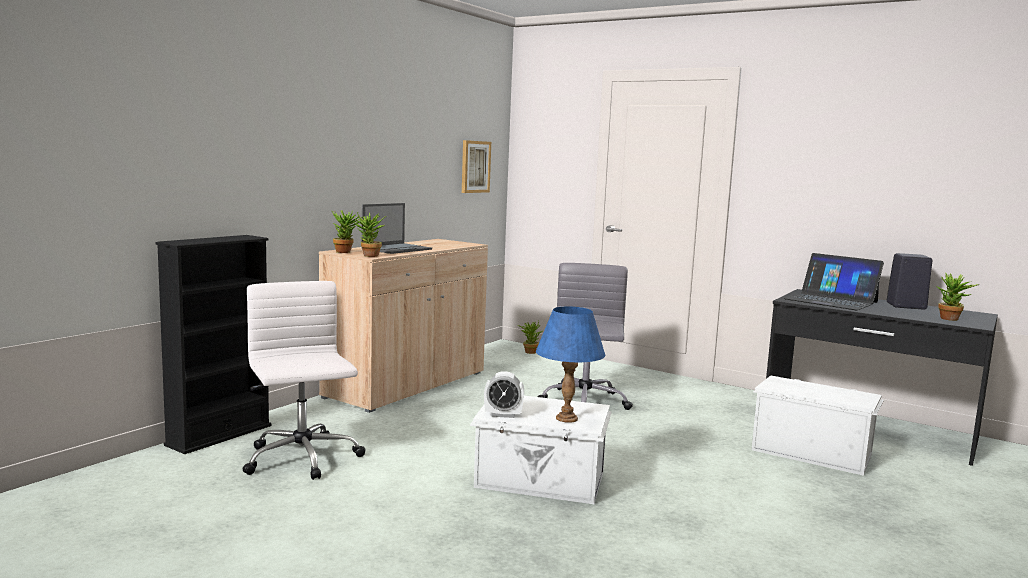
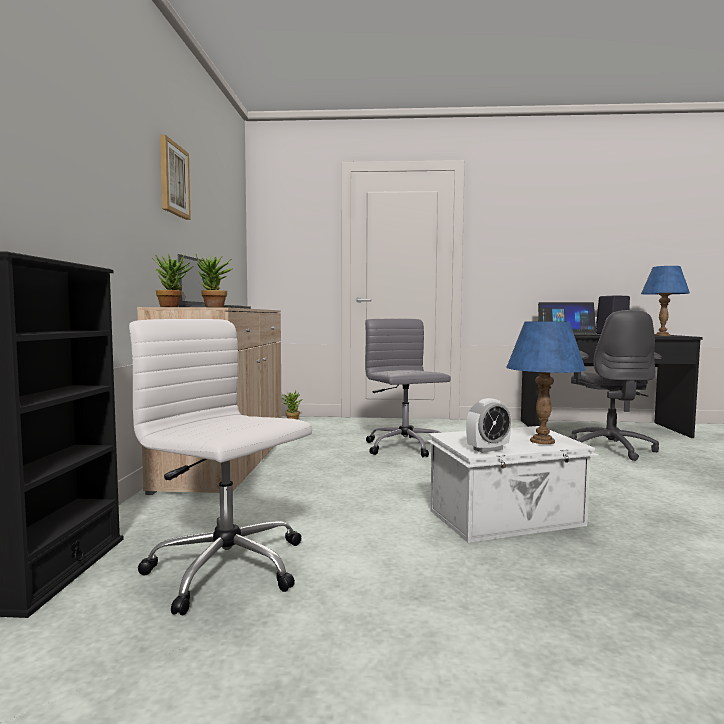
camera: 30 degrees left, 5 degrees down
picture [462,140,491,193] -> picture moved to [160,135,191,220]
white storage box [751,375,884,476] -> grey office chair [569,310,662,461]
potted plant [936,272,979,321] -> blue table lamp [641,266,690,336]

